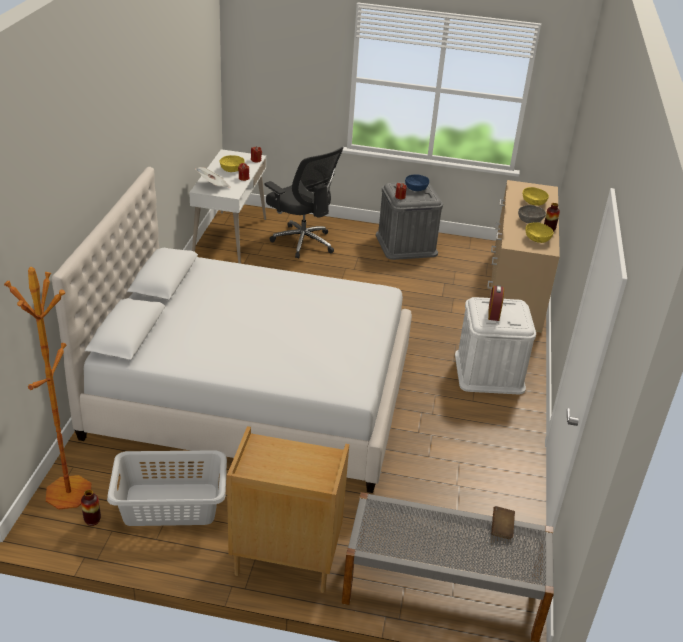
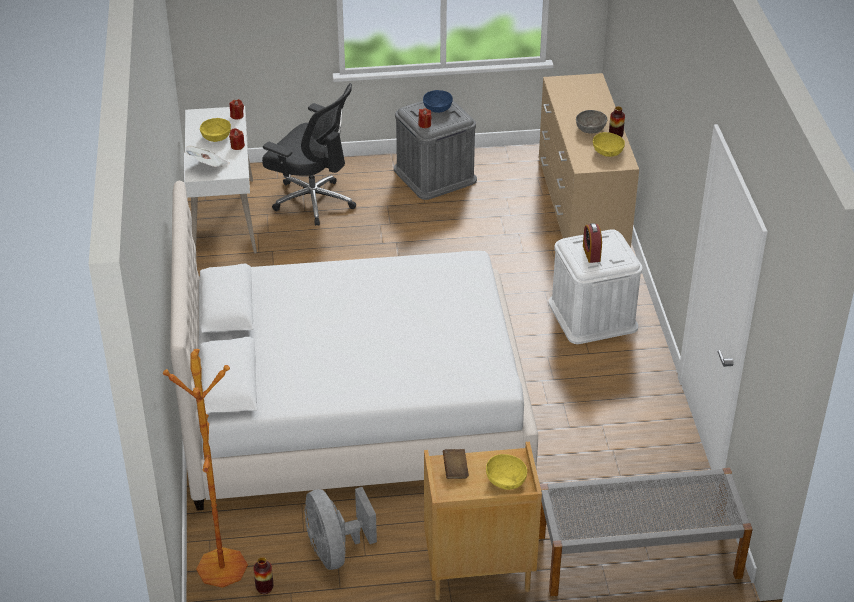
camera: 15 degrees left, 5 degrees up
grey laundry basket [107,450,227,526] -> grey fan [305,487,377,570]
brown book [491,506,515,539] -> brown book moved to [443,449,469,479]
yellow bowl [523,187,549,206] -> yellow bowl moved to [486,454,527,490]

